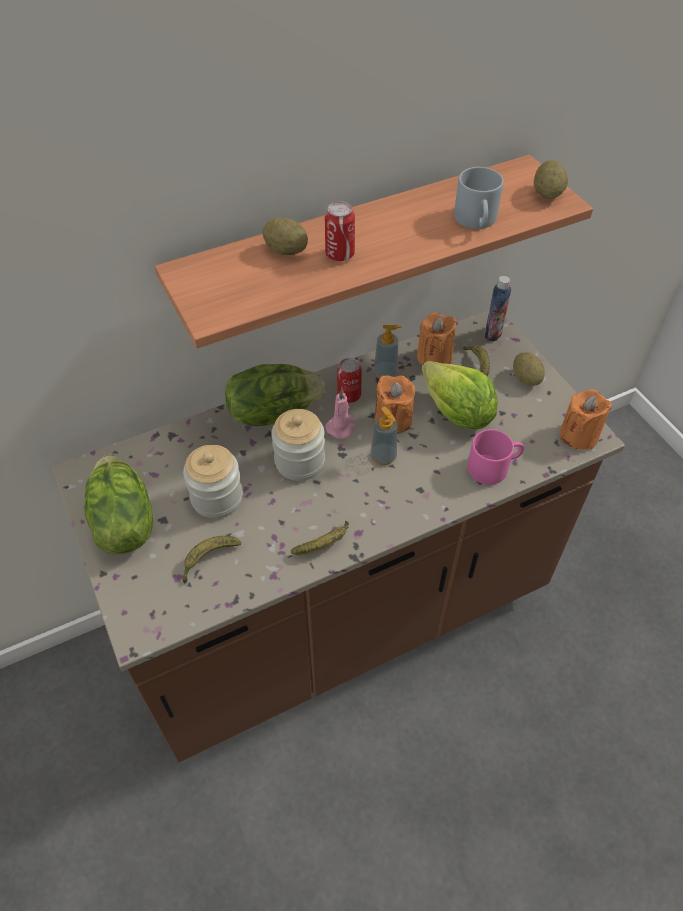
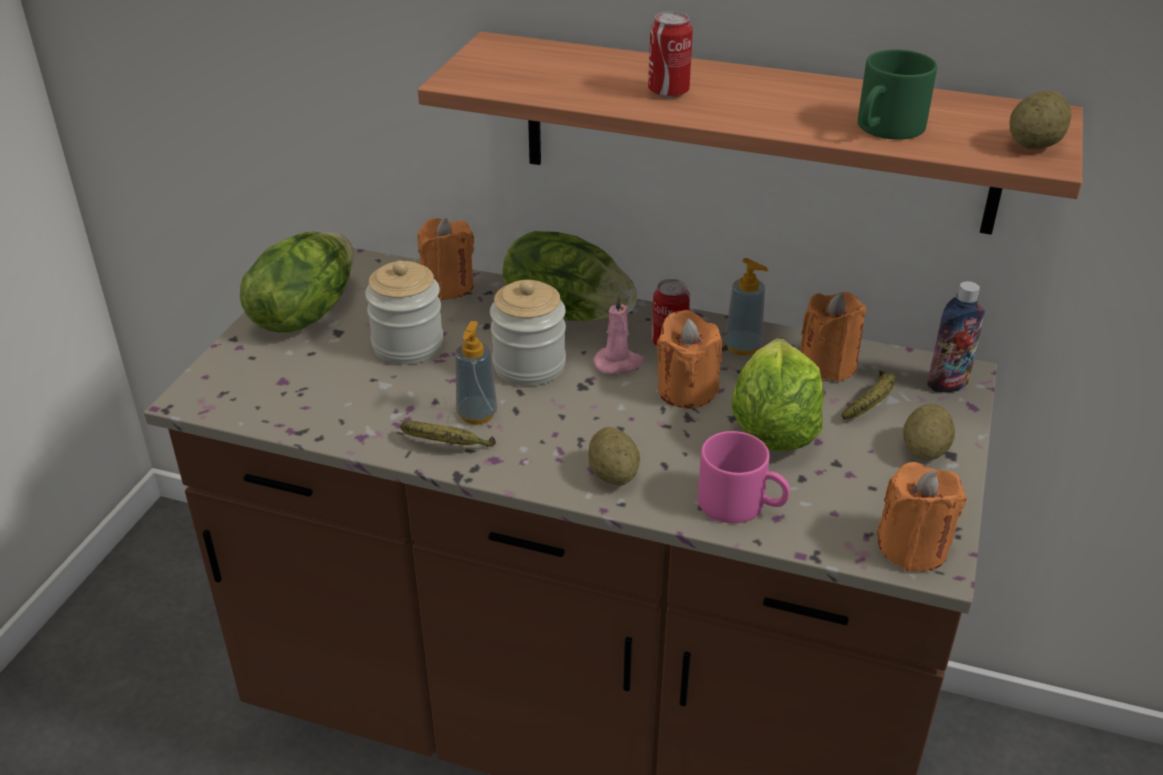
camera: 45 degrees right, 15 degrees down
banana [182,536,241,583] -> none
potato [262,217,308,255] -> potato moved to [588,427,640,486]
soap dispenser [371,407,397,465] -> soap dispenser moved to [455,321,497,424]
grey mug [454,167,504,229] -> green mug [858,49,937,140]
none -> orange candle [418,218,474,300]

